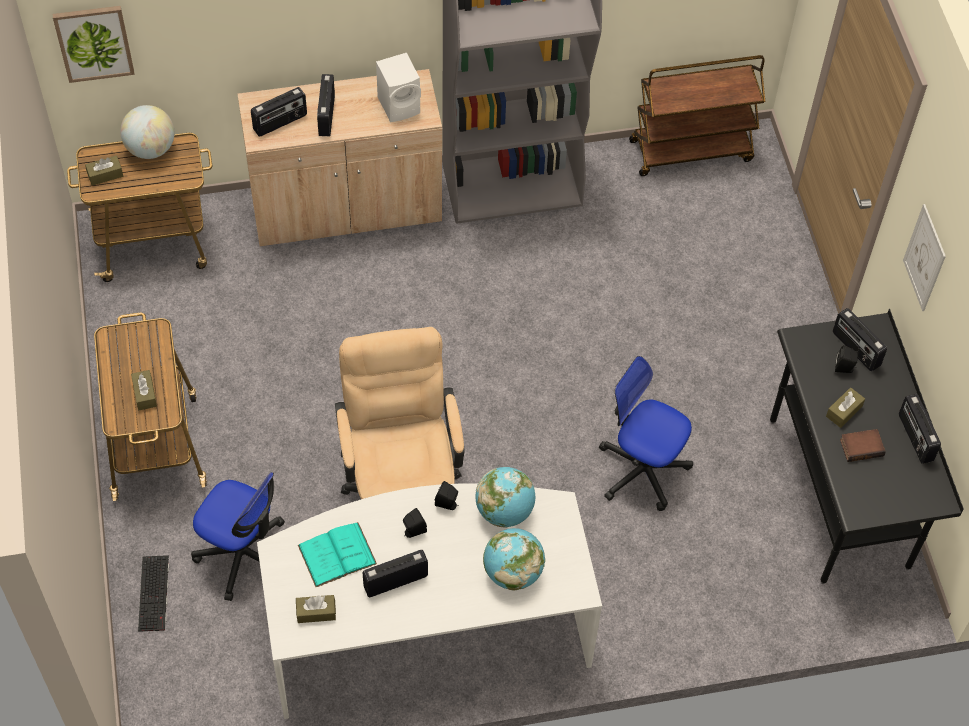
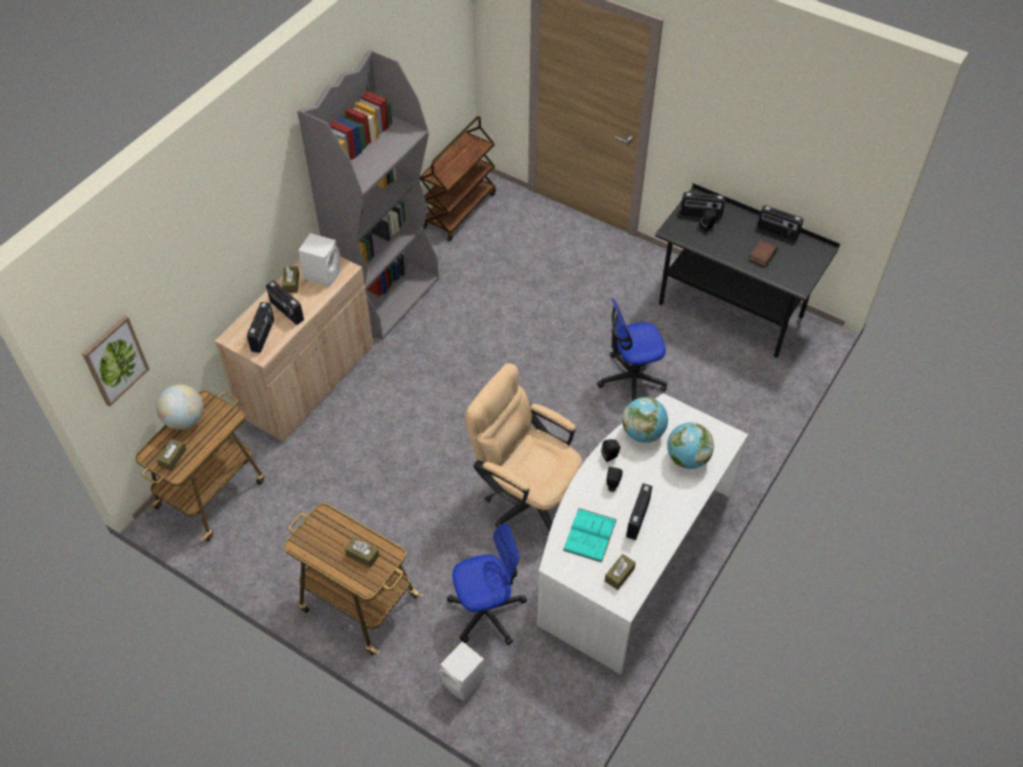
camera: 45 degrees left, 5 degrees down
keyboard [138,555,169,632] -> white speaker [440,641,485,701]
brown tissue box [826,387,865,428] -> brown tissue box moved to [282,266,299,293]
picture [903,204,946,311] -> none

